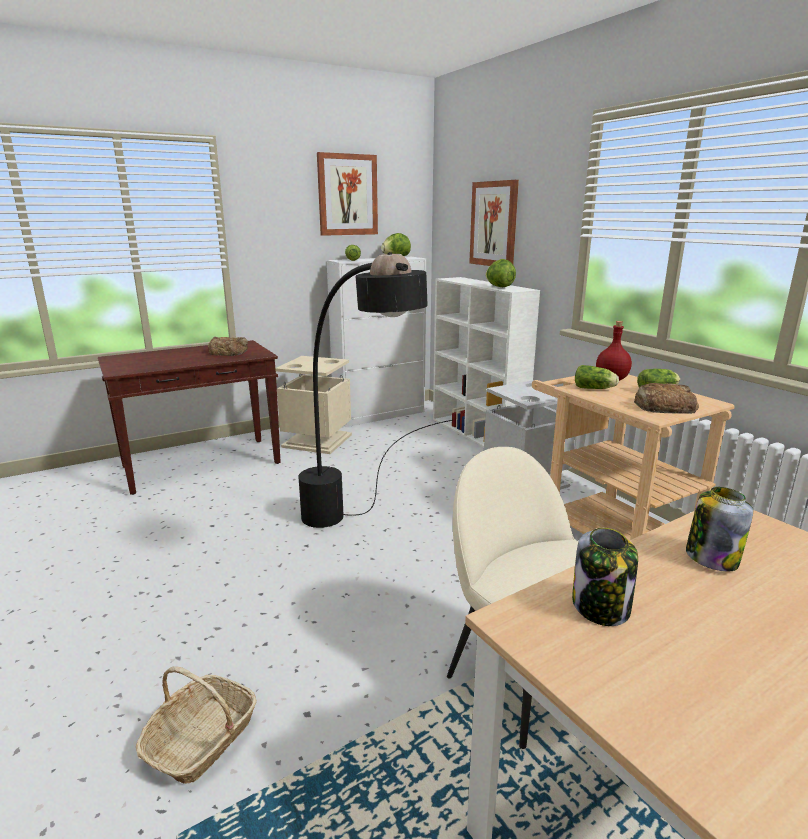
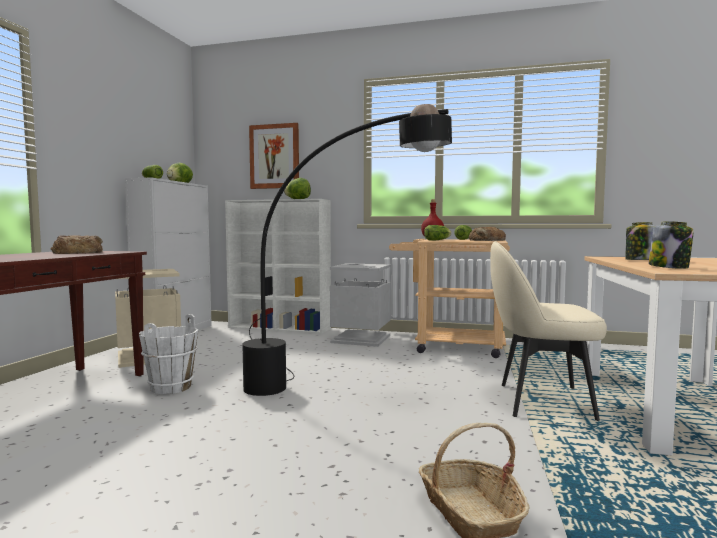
camera: 45 degrees left, 15 degrees down
picture [317,152,378,236] -> none
none -> white bucket [139,314,198,394]

